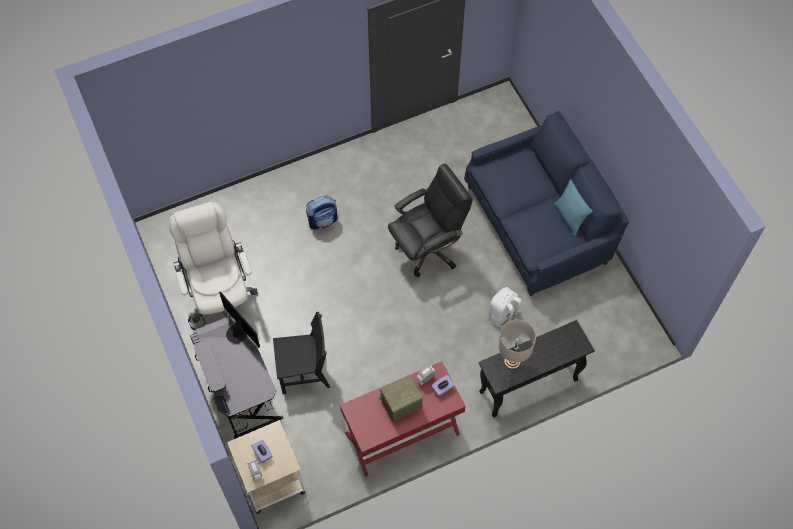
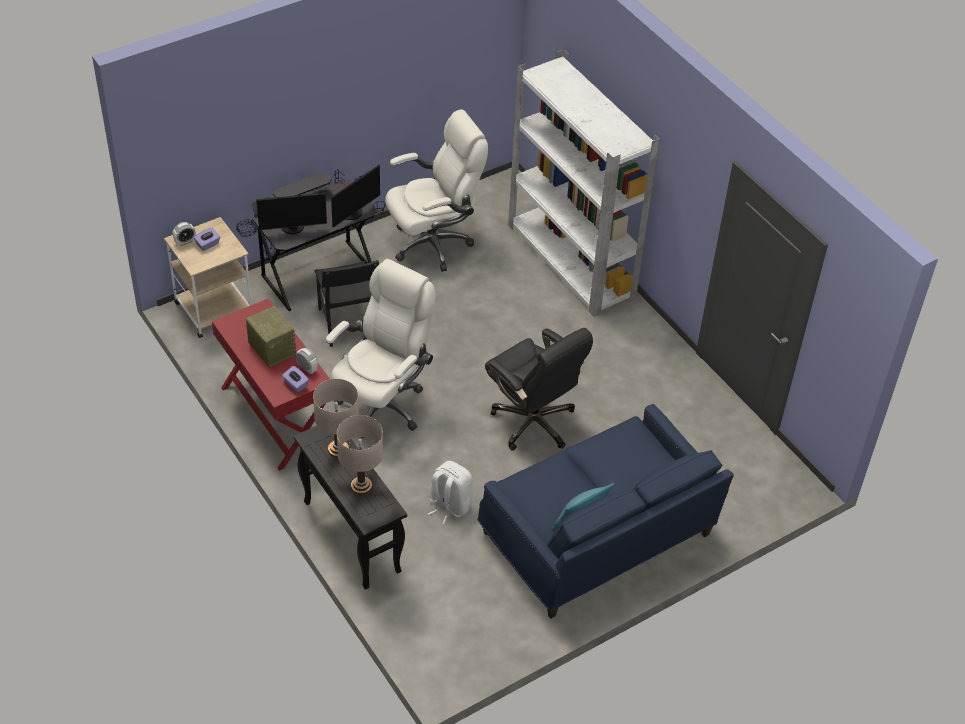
camera: 80 degrees right, 15 degrees down
backpack [306,196,338,230] -> none
none -> monitor [256,193,327,234]
none -> white office chair [326,259,435,438]
none -> beige table lamp [337,415,383,495]
none -> white bookcase [508,50,660,317]

